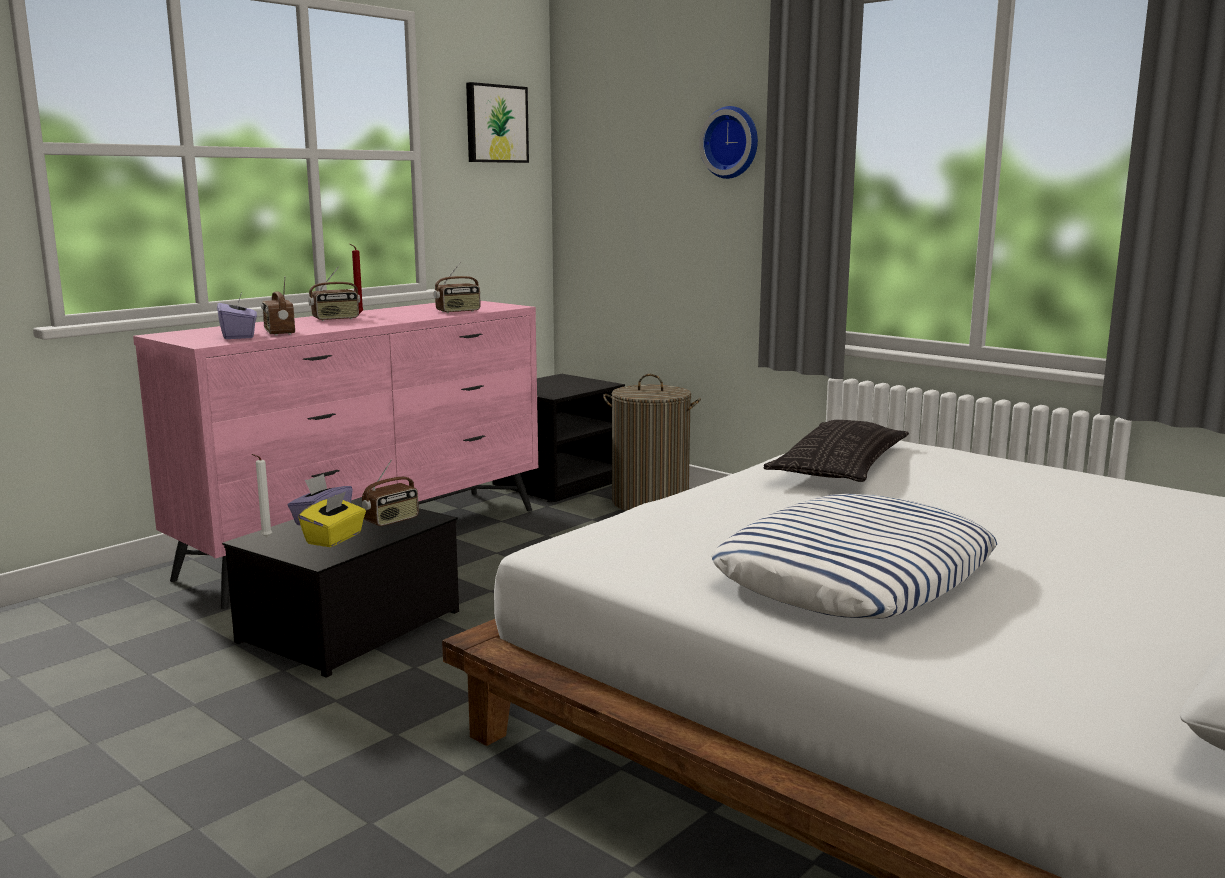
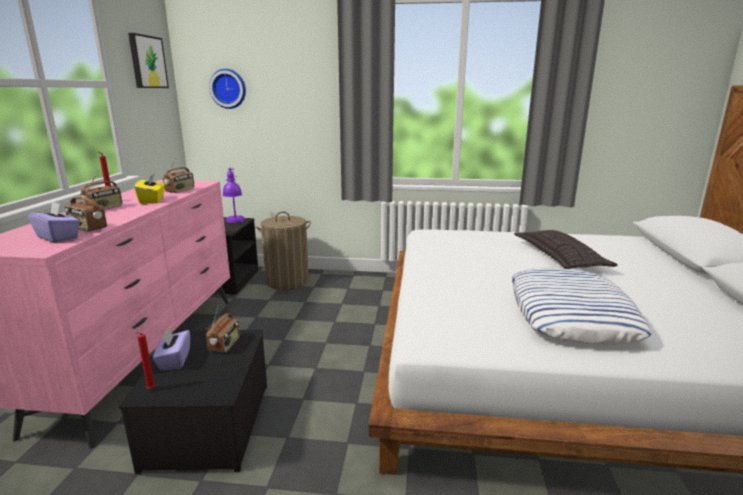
camera: 35 degrees left, 5 degrees up
white candle [252,454,272,537] -> red candle [137,333,155,389]
yellow tissue box [298,491,366,547] -> yellow tissue box moved to [134,173,165,204]
wall clock [699,106,758,179] -> wall clock moved to [209,69,246,109]
pillow [764,420,909,482] -> pillow moved to [514,230,618,269]
none -> purple table lamp [222,168,245,223]

